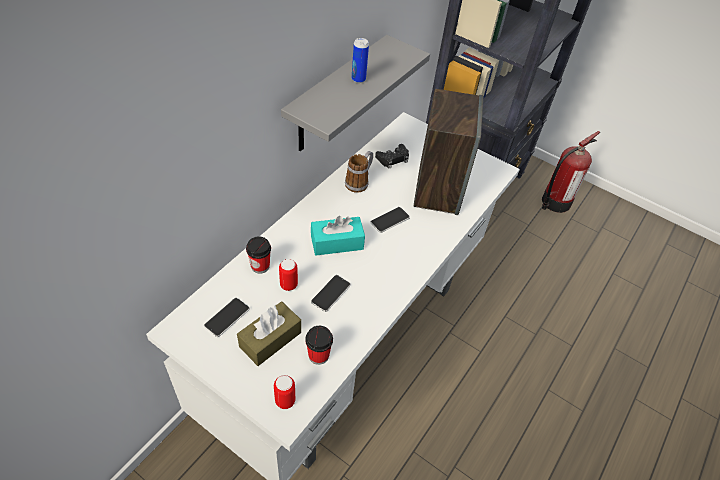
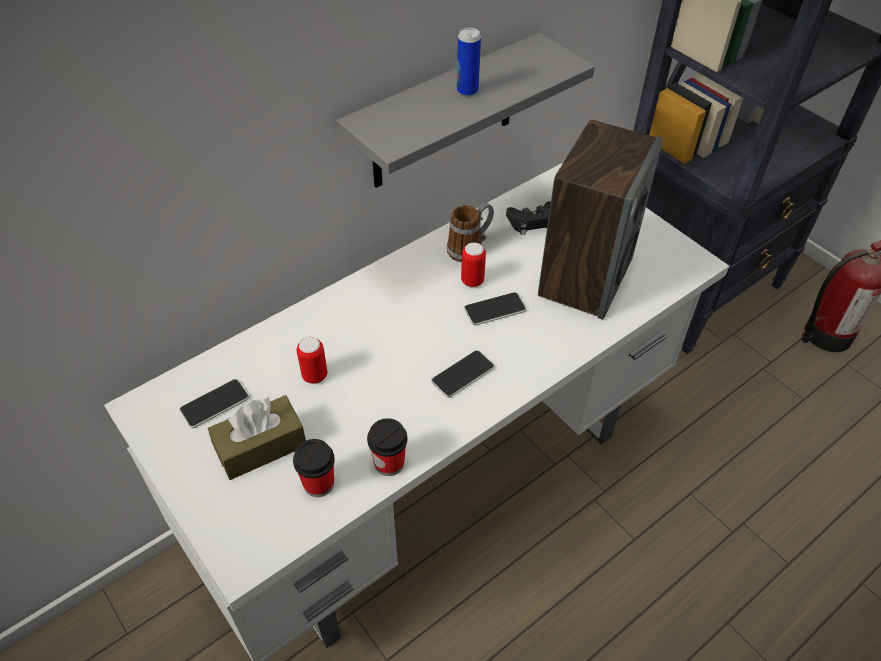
camera: 20 degrees right, 0 degrees up
cup [246,237,271,274] -> cup moved to [367,418,407,476]
can [274,375,295,409] -> can moved to [461,242,486,288]
turquoise tissue box [311,216,365,256] -> none
phone [311,275,351,312] -> phone moved to [431,350,495,398]

